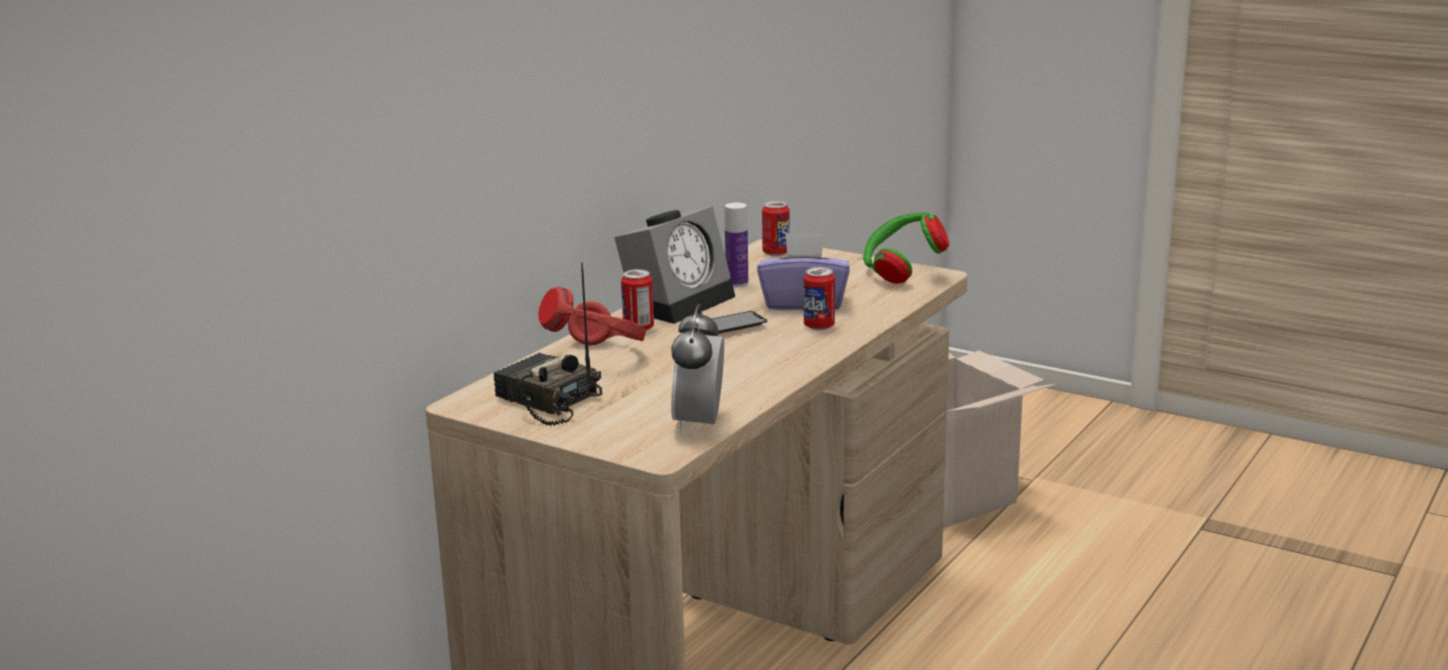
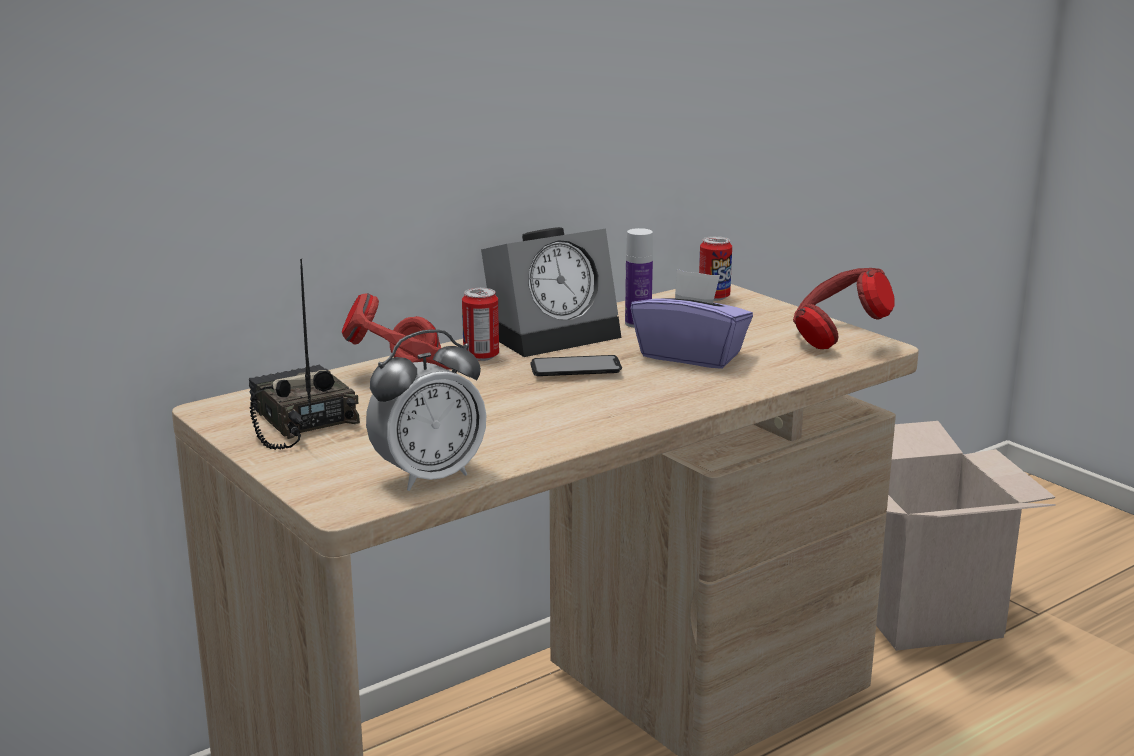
camera: 20 degrees right, 0 degrees up
alarm clock [671,304,724,434] -> alarm clock turned 150 degrees counterclockwise [366,329,486,491]
can [804,267,835,330] -> none
green headphones [863,213,949,284] -> red headphones [793,268,895,349]

